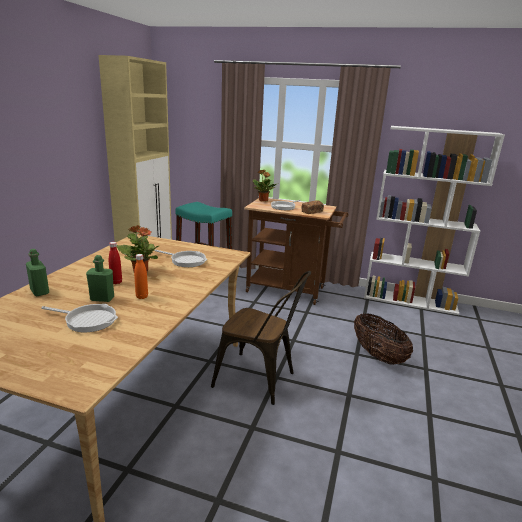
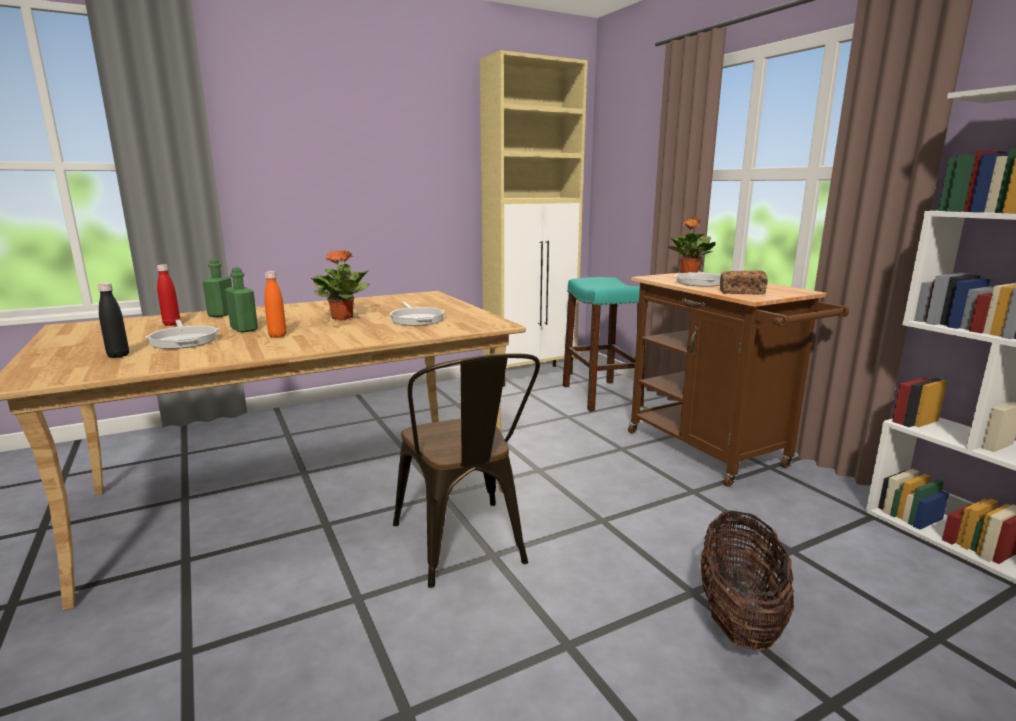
camera: 45 degrees right, 5 degrees down
red bottle [109,242,122,284] -> red bottle moved to [157,264,180,326]
none -> black bottle [98,283,129,358]

